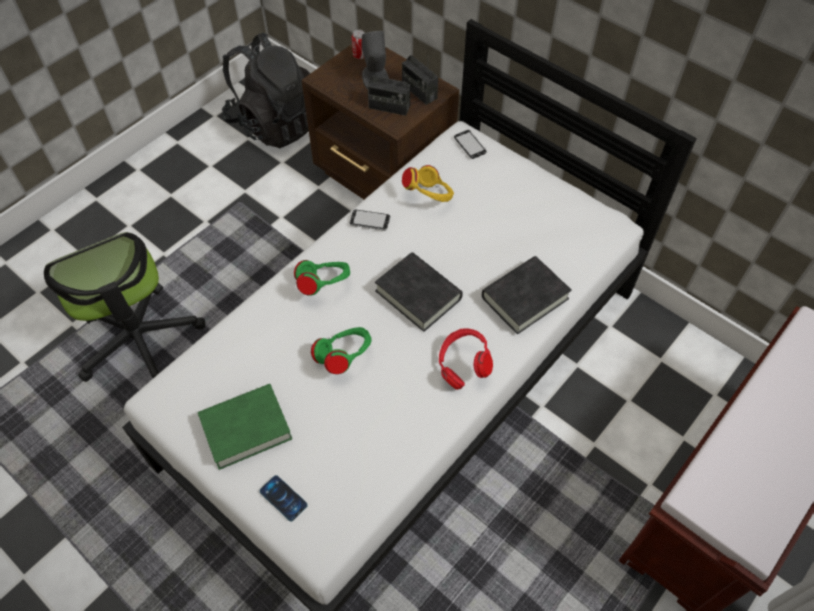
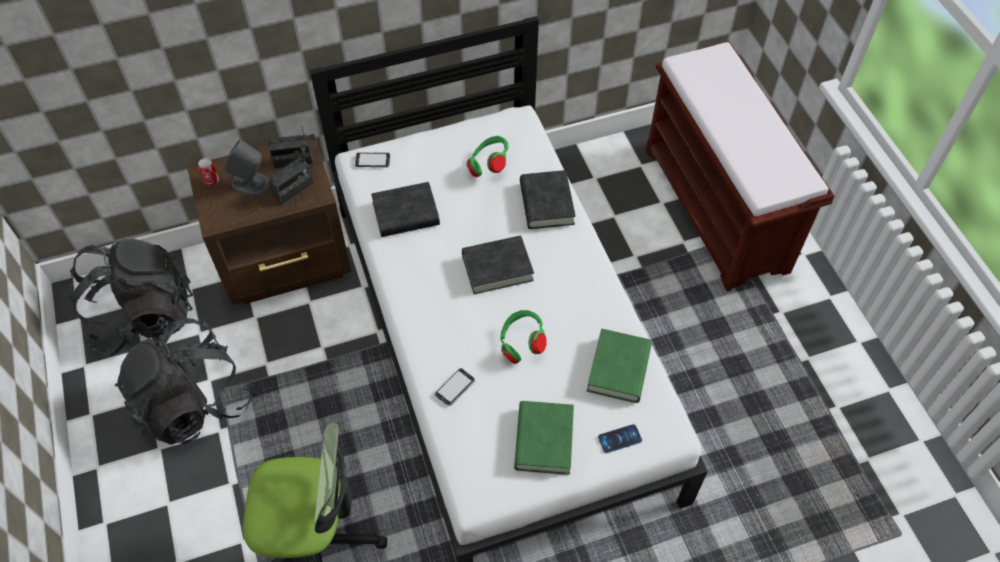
camera: 60 degrees left, 0 degrees up
green headphones [294,260,350,296] -> green headphones moved to [467,136,509,177]
phone [349,209,390,231] -> phone moved to [435,368,476,406]
yellow headphones [402,165,454,202] -> black book [371,182,440,237]
red headphones [439,328,493,390] -> none
none -> black backpack [114,318,254,445]
none -> green book [587,329,652,403]

